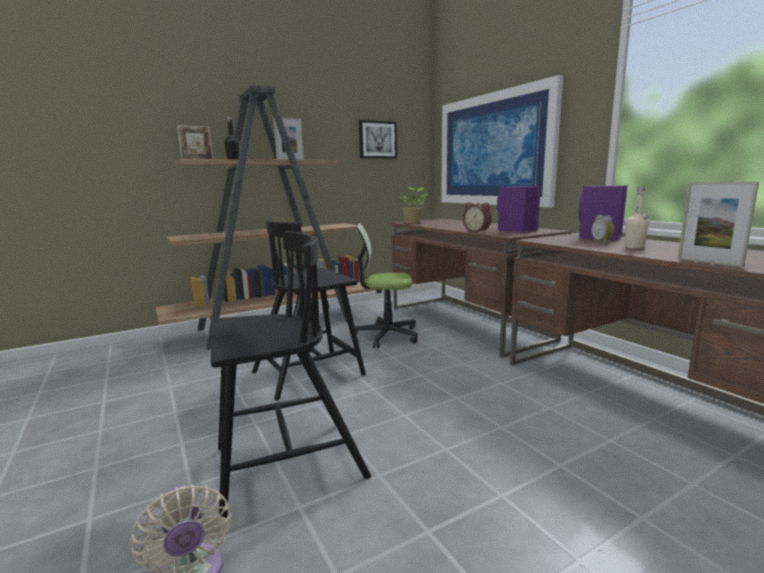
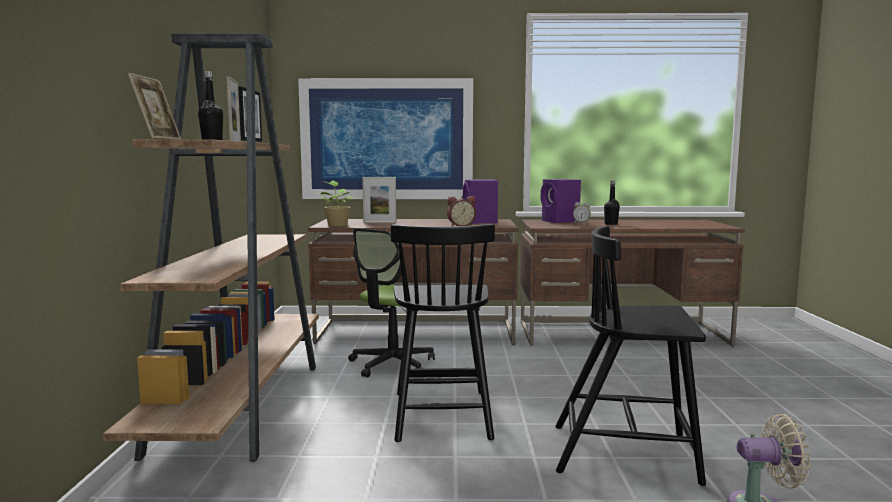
camera: 60 degrees left, 5 degrees down
black chair [211,231,371,518] -> black chair turned 90 degrees counterclockwise [555,226,706,486]
beige bottle [625,186,649,249] -> black bottle [604,180,620,225]
picture frame [678,182,759,267] -> picture frame moved to [362,177,396,223]

